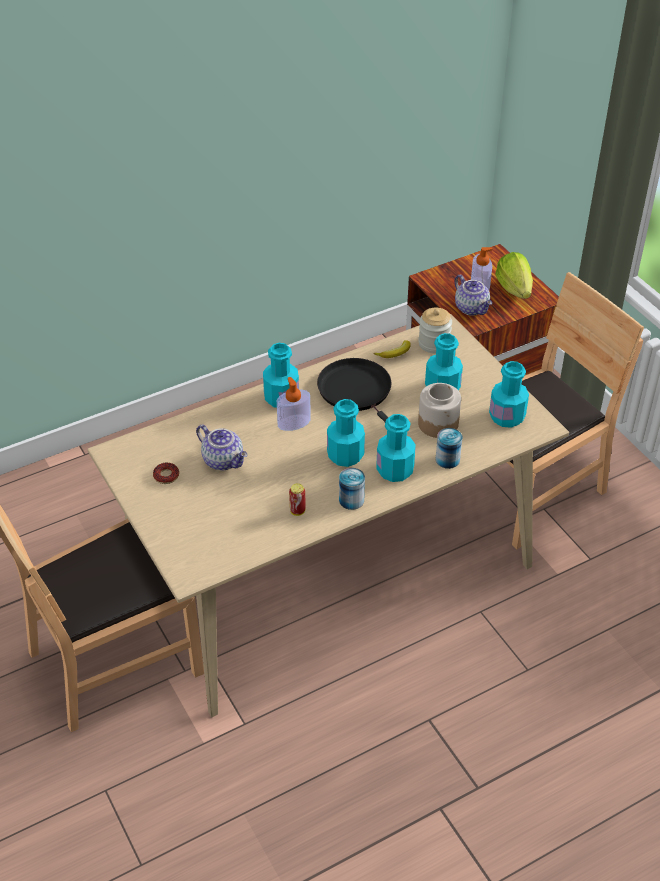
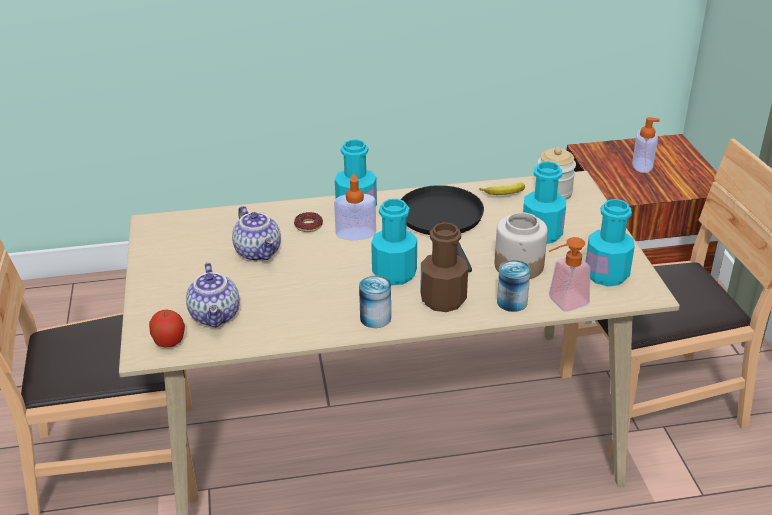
camera: 20 degrees right, 10 degrees down
donut [153,463,179,484] -> donut moved to [294,212,323,232]
can [289,484,306,516] -> none
turquoise bottle [376,414,416,482] -> brown bottle [420,222,468,312]
teapot [455,275,492,316] -> teapot moved to [186,263,240,327]
lettuce [495,252,533,299] -> none
none -> apple [149,310,185,348]
none -> soap dispenser [549,237,590,312]

